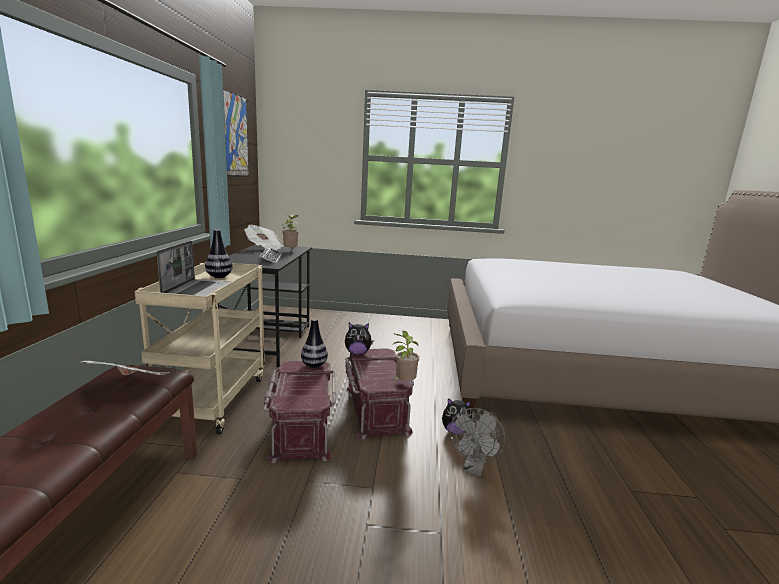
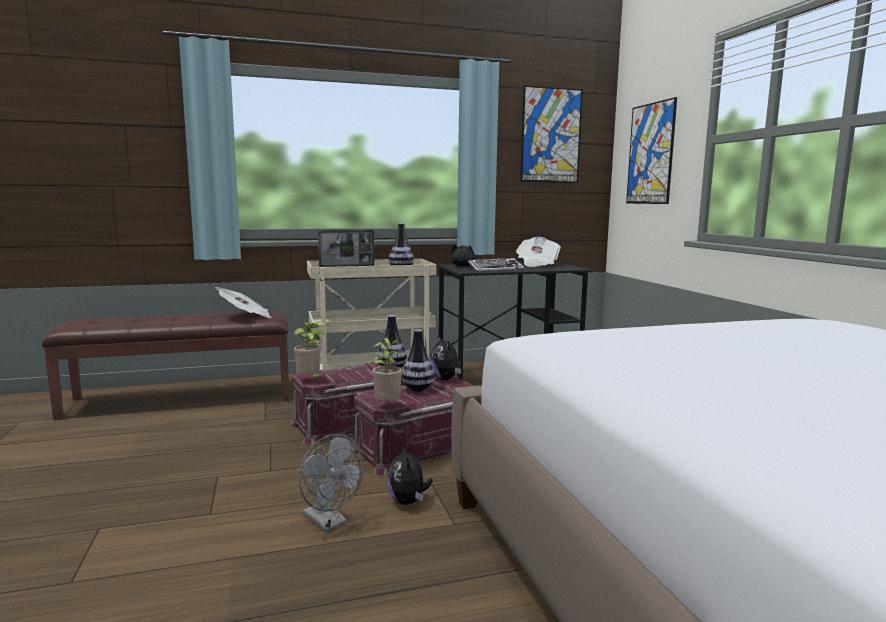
camera: 70 degrees right, 5 degrees down
potted plant [282,215,299,249] -> potted plant moved to [294,322,326,377]
grey fan [449,408,505,476] -> grey fan turned 135 degrees counterclockwise [299,434,363,532]
none -> vase [402,329,435,392]
none -> black plush toy [451,244,477,266]
none -> picture [626,97,677,204]

